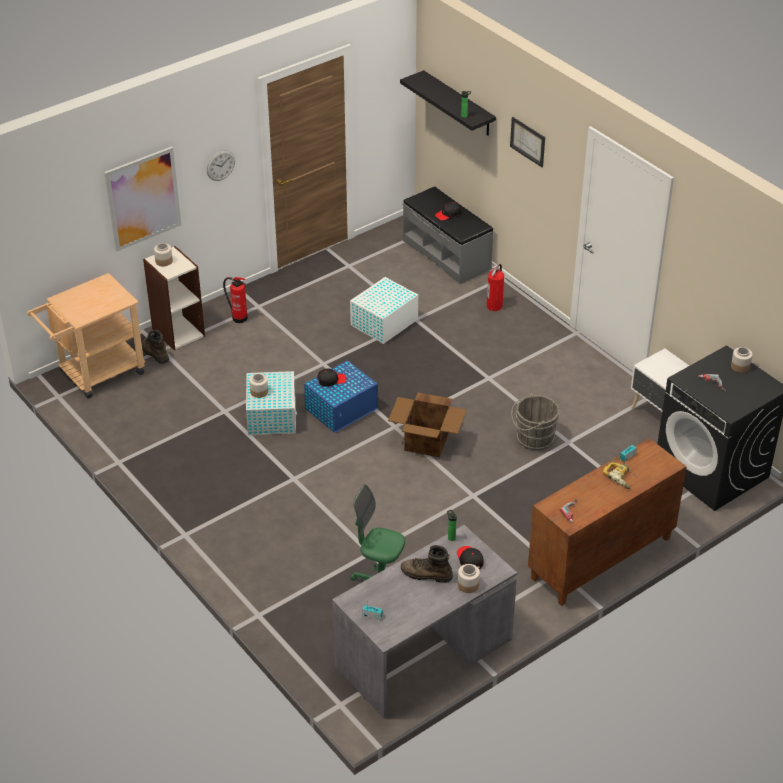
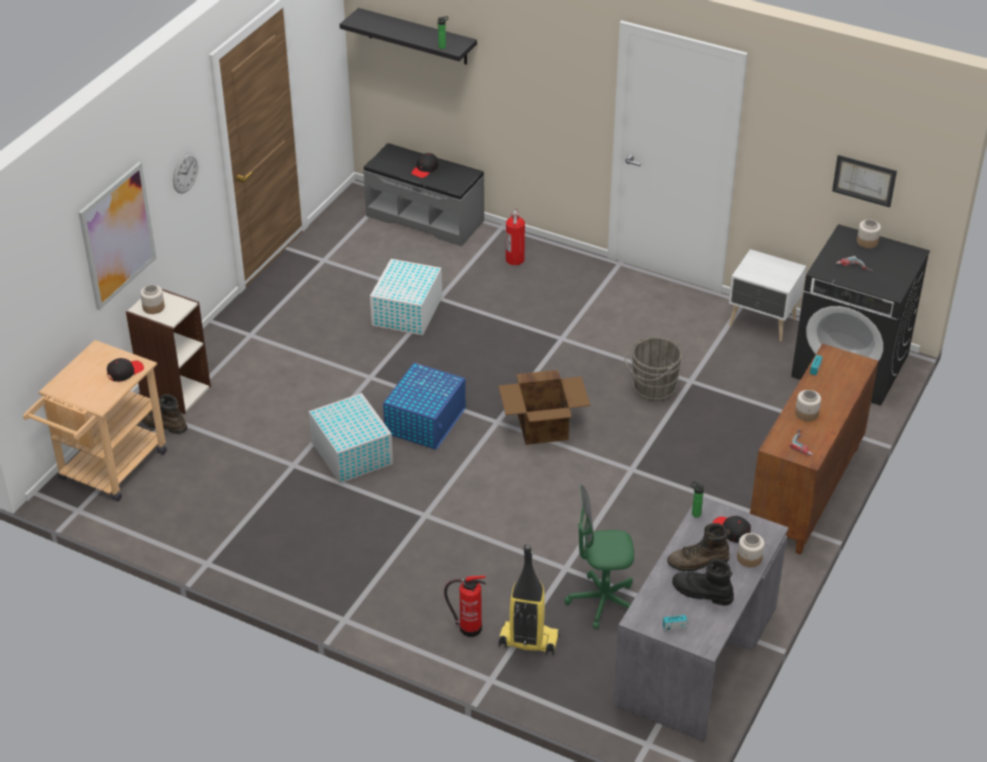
camera: 25 degrees left, 0 degrees up
fire extinguisher [223,277,248,323] -> fire extinguisher moved to [444,576,486,637]
jar [249,374,268,398] -> jar moved to [795,390,821,421]
black cap [317,368,347,387] -> black cap moved to [107,358,144,382]
picture [510,117,545,167] -> picture moved to [832,155,897,207]
power drill [603,457,637,489] -> none
none -> vacuum cleaner [499,544,560,656]
none -> black boot [672,558,734,606]

